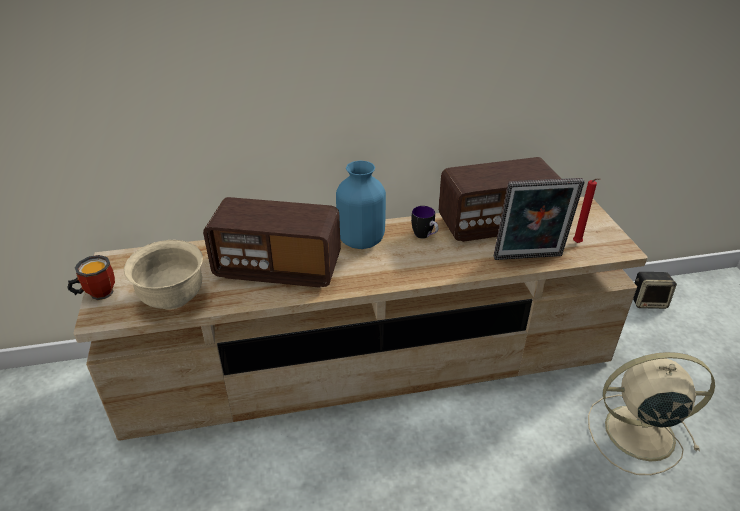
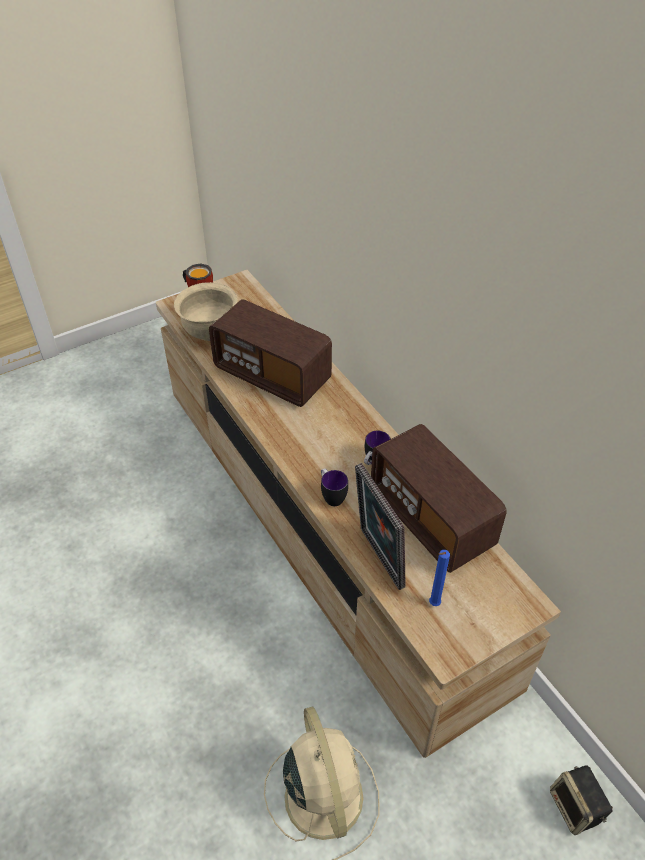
camera: 70 degrees right, 10 degrees up
radio [203,197,341,288] -> radio turned 45 degrees counterclockwise [209,299,332,407]
blue vase [336,161,386,249] -> none
red candle [573,178,600,243] -> blue candle [429,550,450,606]
none -> mug [321,468,348,506]

